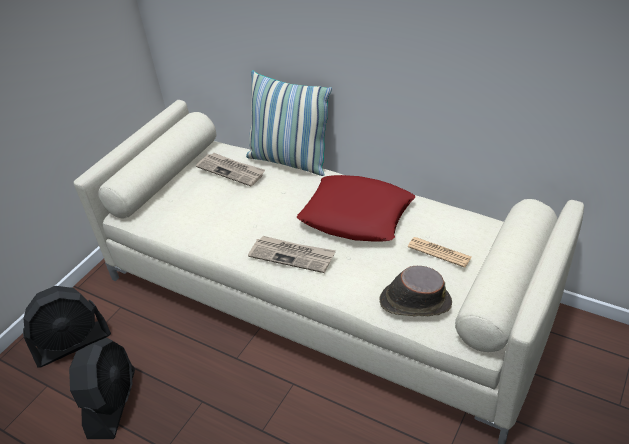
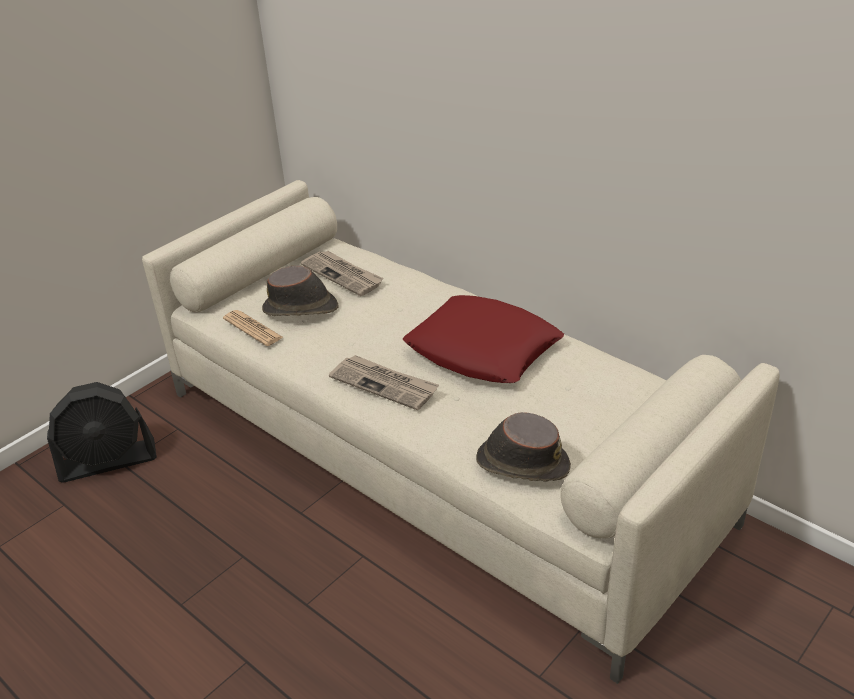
camera: 10 degrees right, 5 degrees down
black fan [69,337,135,439] -> none
pillow [246,71,332,176] -> none
newspaper [408,237,471,268] -> newspaper moved to [223,310,284,346]
none -> brown hat [262,265,339,316]

